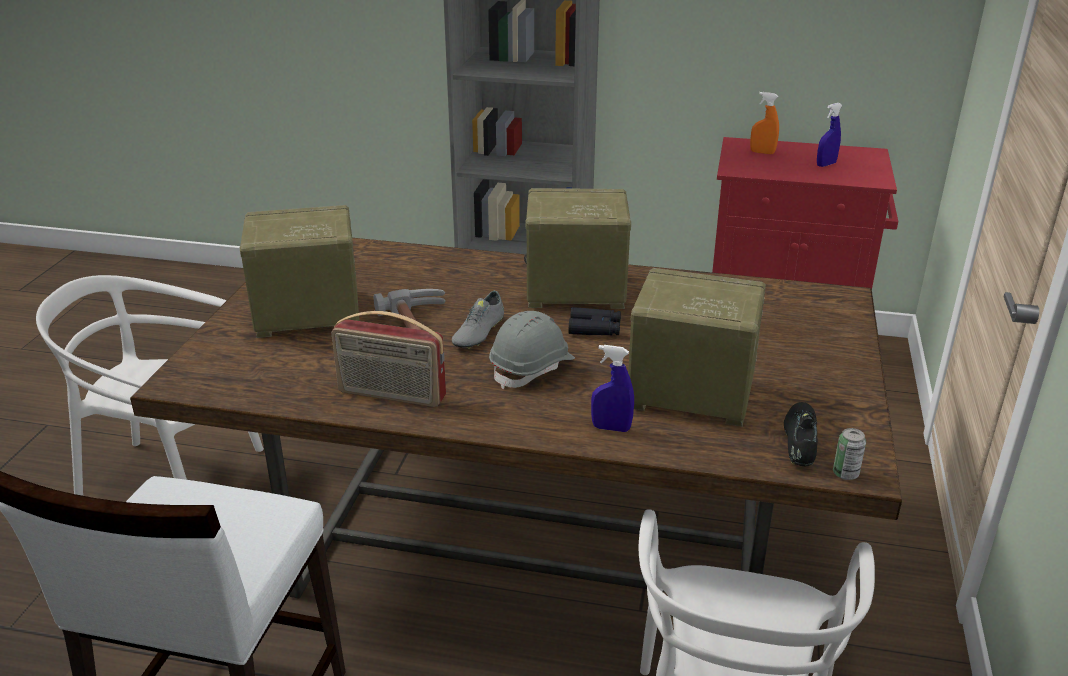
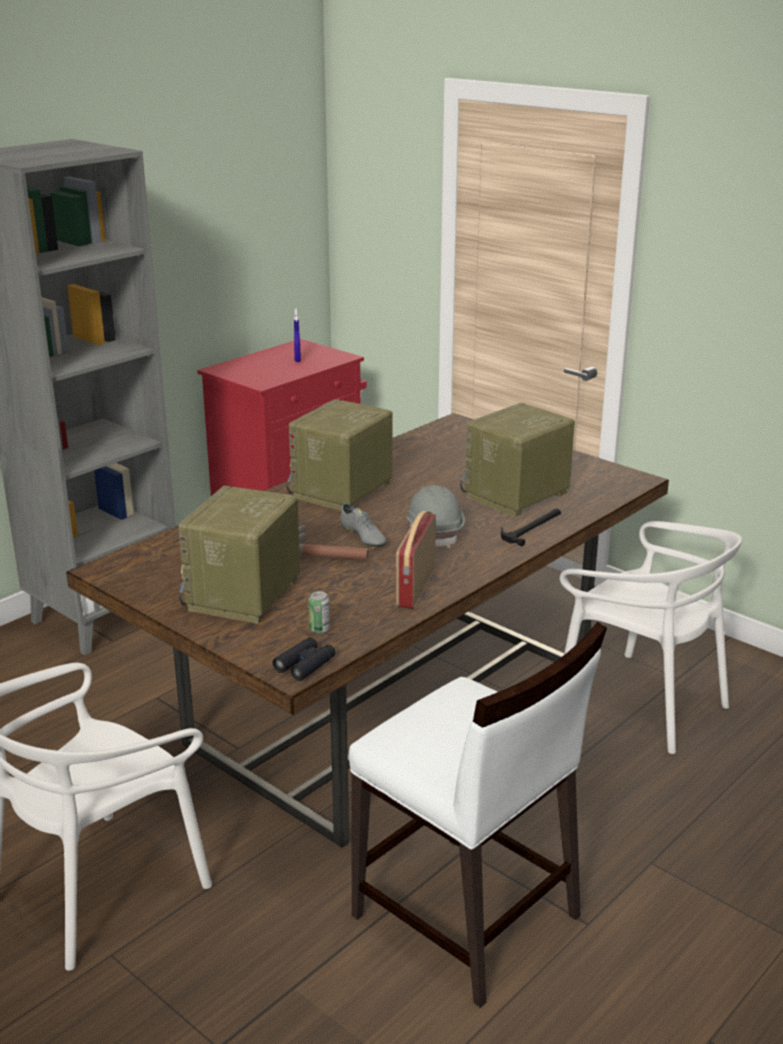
camera: 60 degrees left, 5 degrees down
radio [332,311,446,407] -> radio turned 150 degrees clockwise [396,511,436,609]
black binoculars [569,307,621,336] -> black binoculars moved to [272,637,335,681]
blue spray bottle [591,345,634,432] -> hammer [501,508,561,546]
orange spray bottle [750,92,779,154] -> none
black shoe [784,402,818,466] -> none
can [833,428,866,480] -> can moved to [308,591,330,634]

